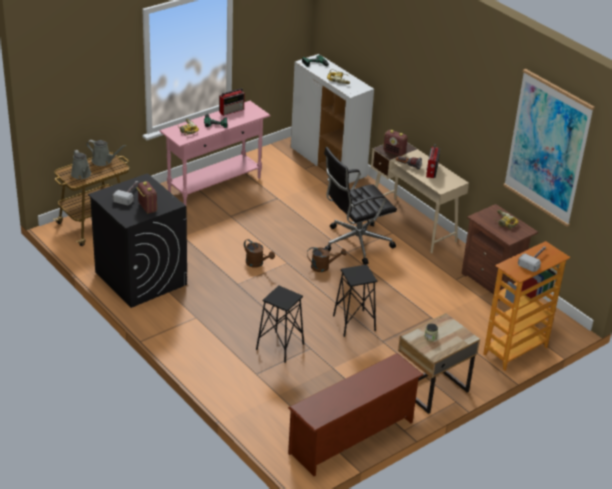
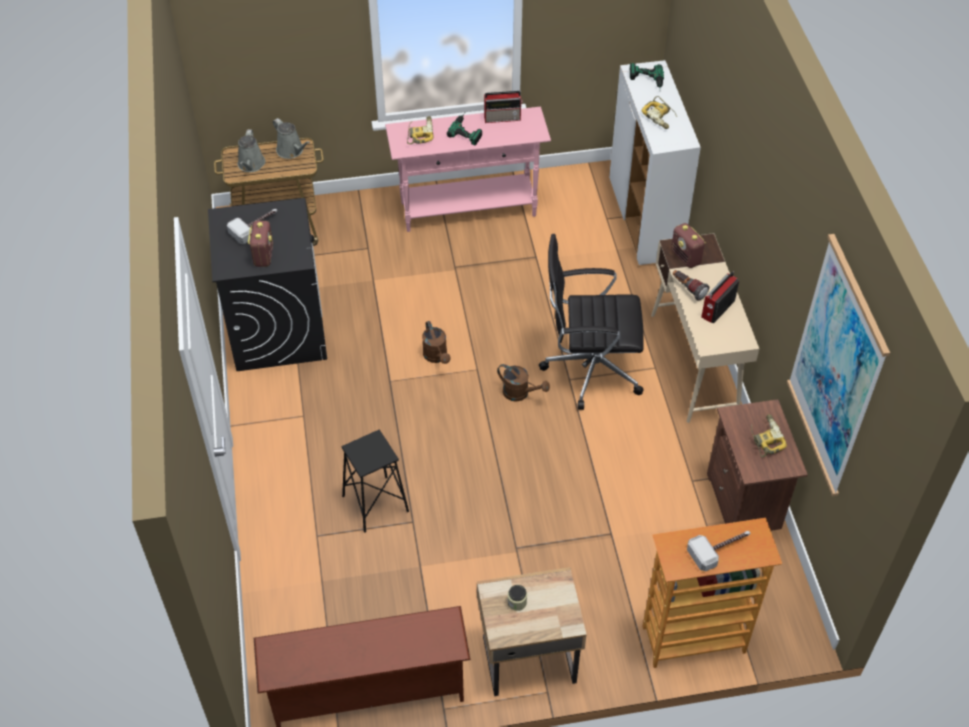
camera: 30 degrees right, 15 degrees up
black stool [333,264,377,337] -> none

